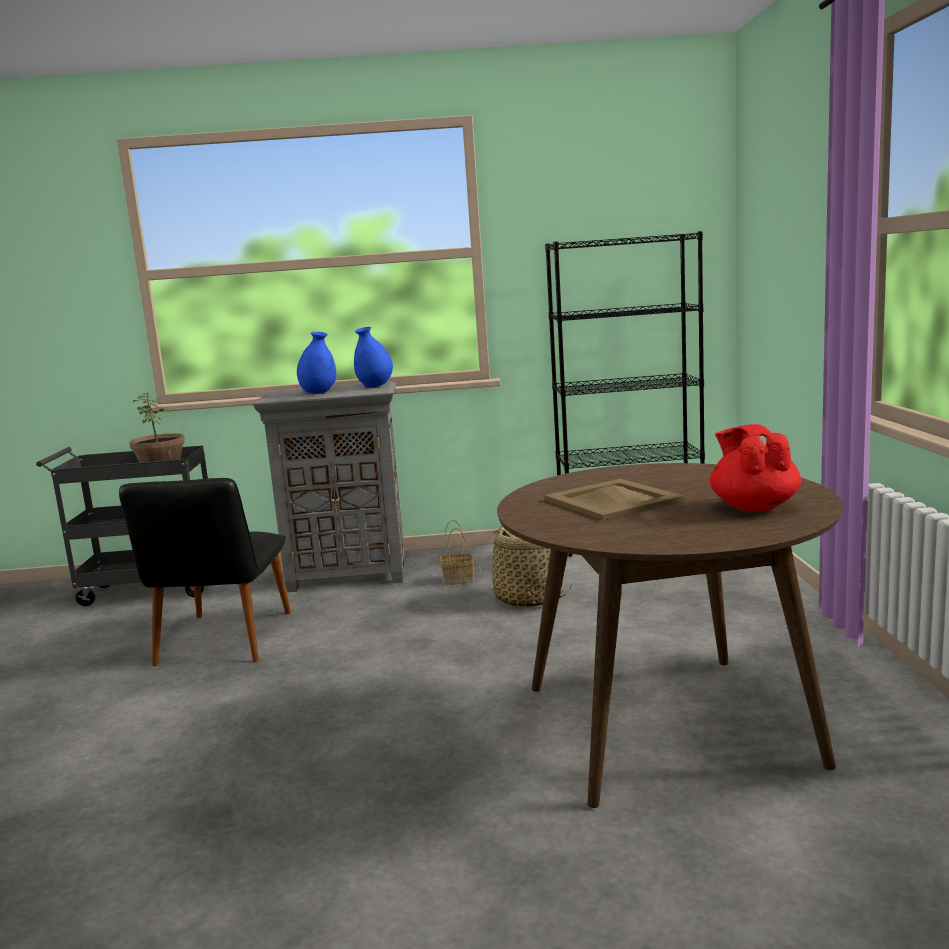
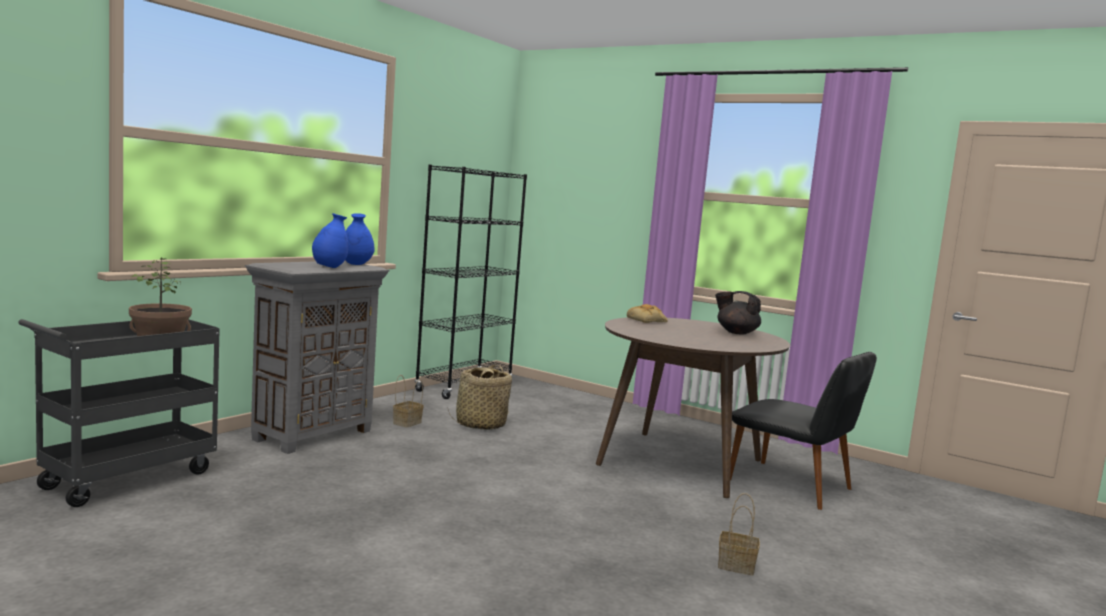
camera: 55 degrees left, 5 degrees down
black chair [119,478,291,666] -> black chair moved to [730,352,877,510]
beige tray [545,479,684,520] -> none
red teapot [710,424,801,512] -> black teapot [715,291,761,335]
none -> bread [627,304,667,323]
none -> basket [718,493,760,575]

